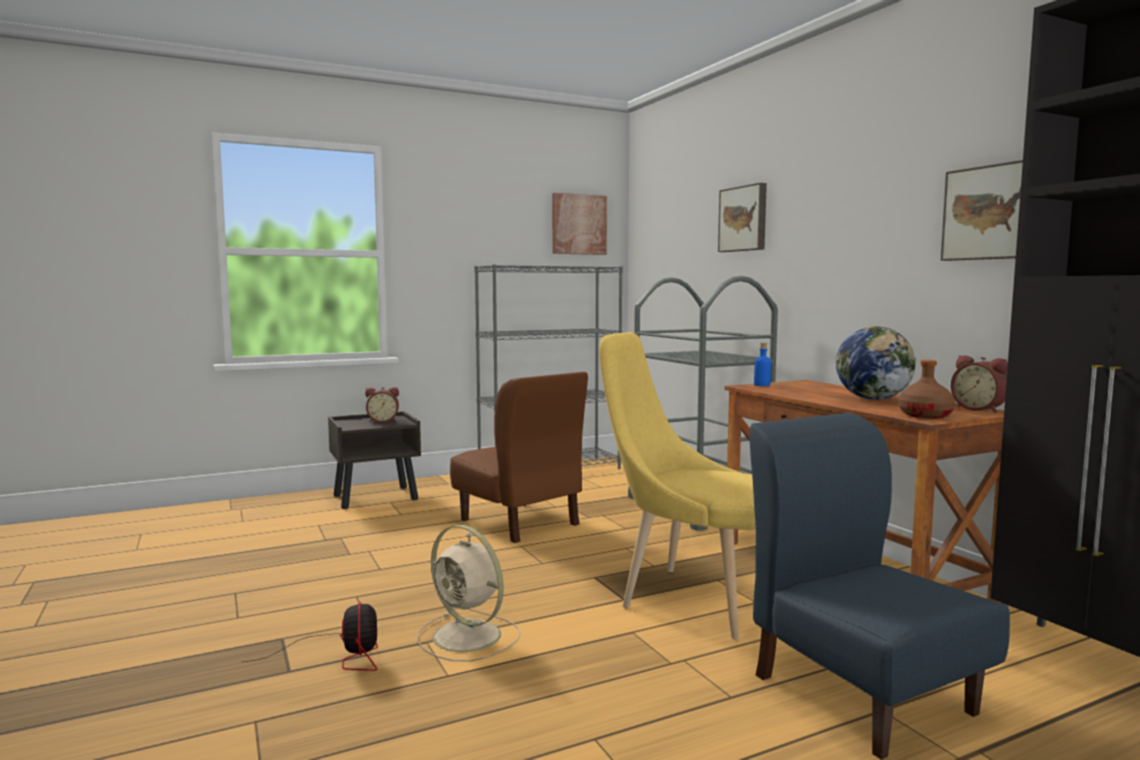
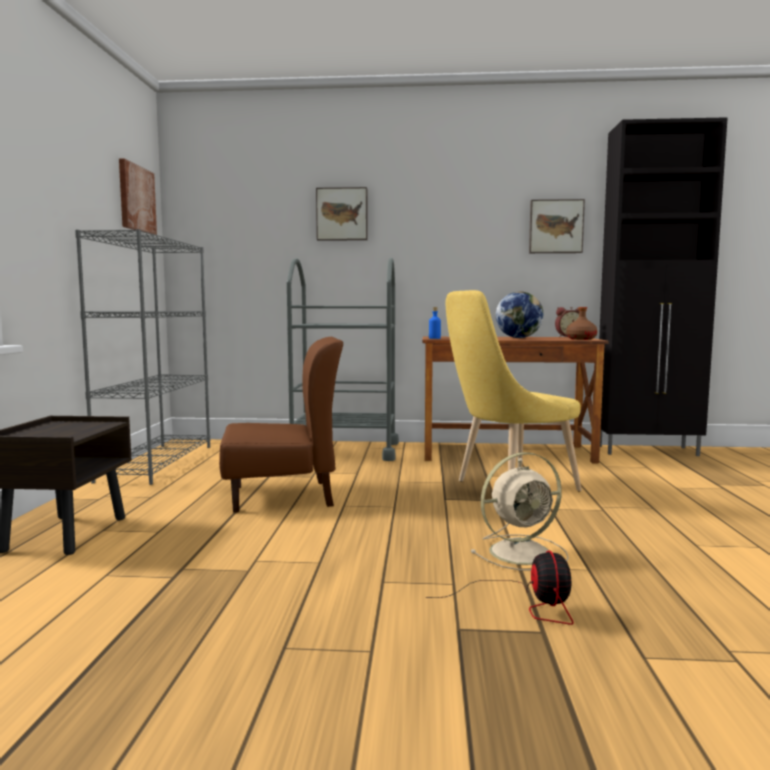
camera: 60 degrees left, 0 degrees up
fan [243,602,378,671] -> fan turned 75 degrees clockwise [426,551,574,625]
alarm clock [365,387,399,423] -> none
blue chair [749,413,1010,760] -> none

